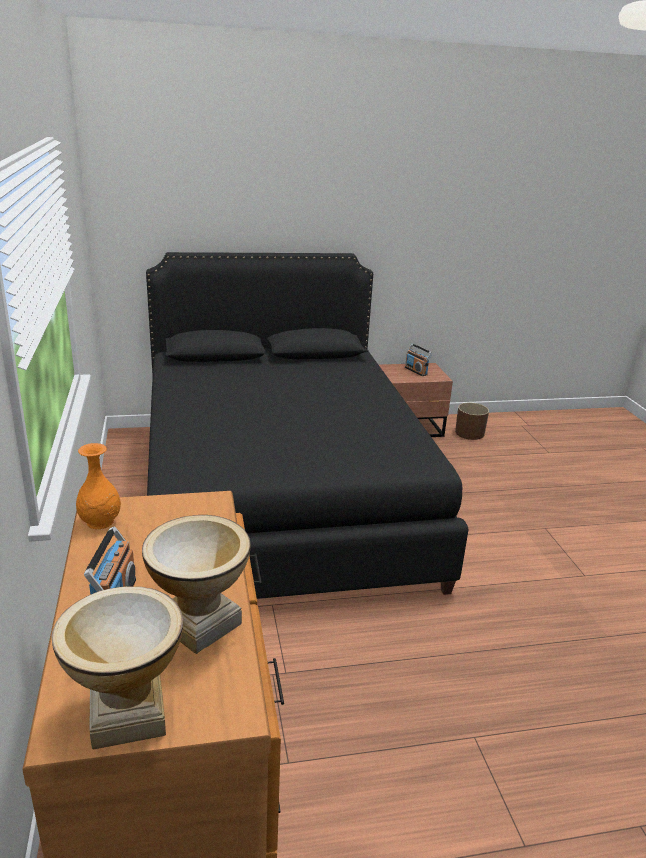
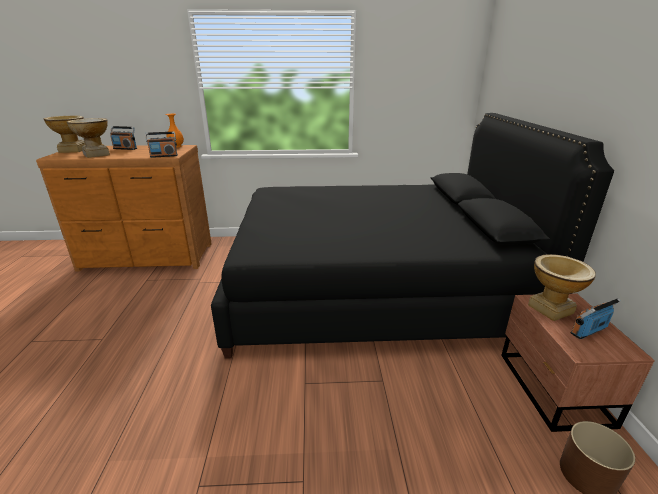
camera: 100 degrees right, 0 degrees up
none -> radio [145,132,178,158]
none -> vase [528,254,596,321]

